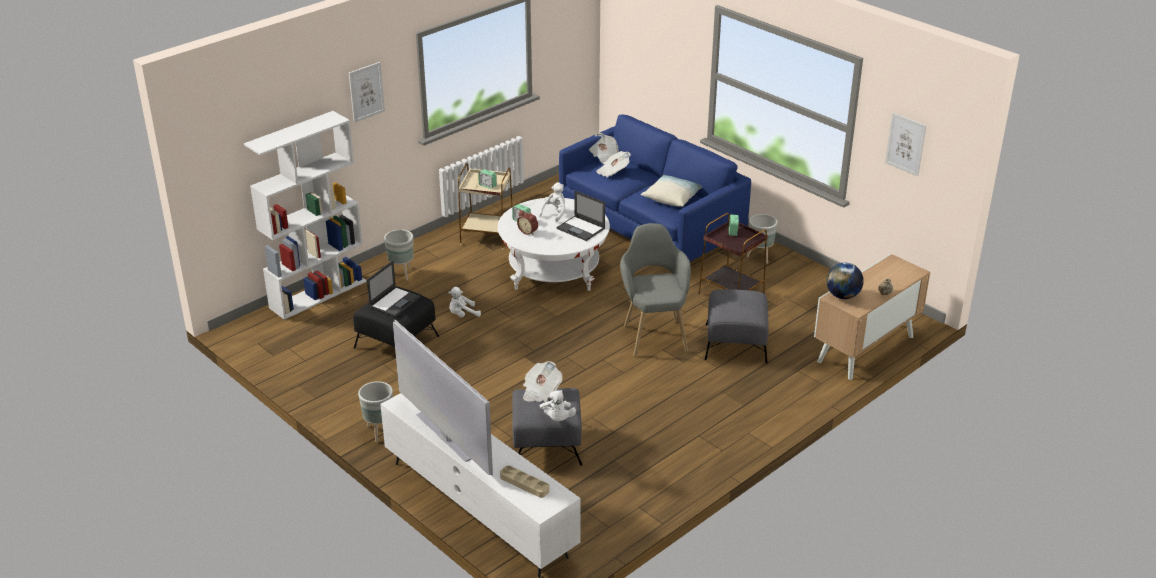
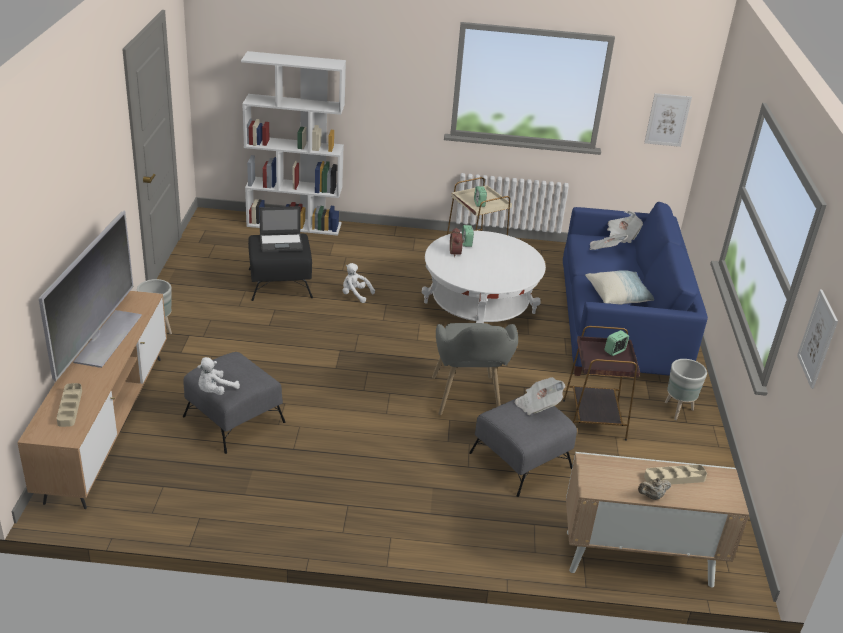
camera: 45 degrees right, 0 degrees up
picture [349,62,385,123] -> picture moved to [644,93,692,147]
white tv stand [380,393,581,578] -> brown tv stand [17,291,167,509]
grey planter [384,229,413,280] -> none
newspaper [523,361,562,402] -> newspaper moved to [515,377,566,415]
white plush toy [539,182,565,222] -> none
laptop [556,190,605,241] -> none
grey armchair [620,223,691,357] -> grey armchair turned 135 degrees clockwise [432,323,518,415]
globe [826,263,864,299] -> none
none -> beige tray [644,465,707,485]

